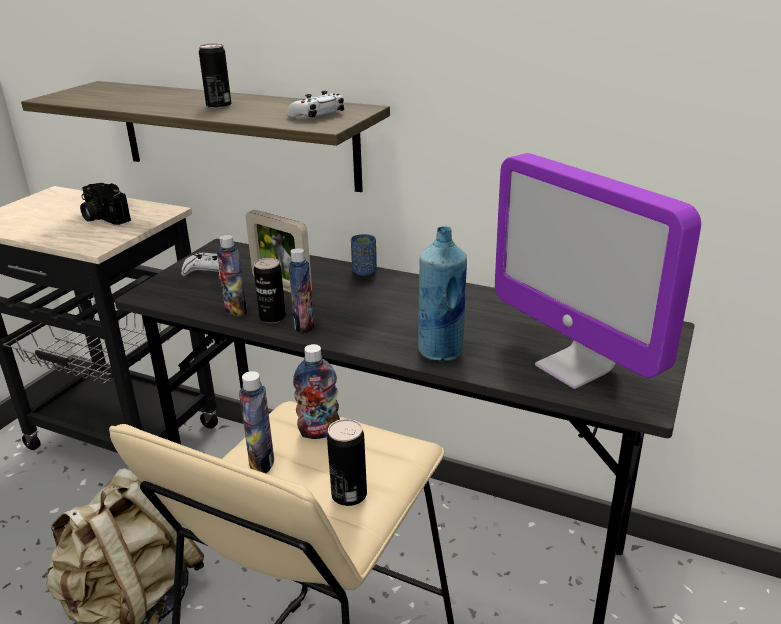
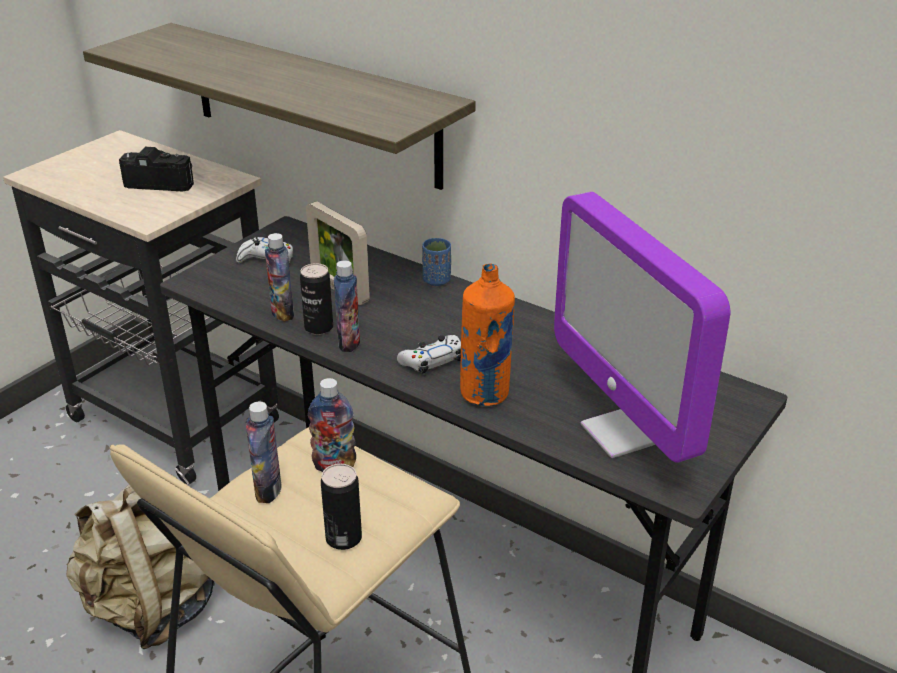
camera: 10 degrees right, 5 degrees up
camera [80,183,131,225] -> camera turned 135 degrees clockwise [119,147,194,191]
can [199,43,231,109] -> none
white game controller [287,91,344,118] -> white game controller moved to [397,335,461,374]
blue bottle [418,226,467,361] -> orange bottle [460,263,515,406]

